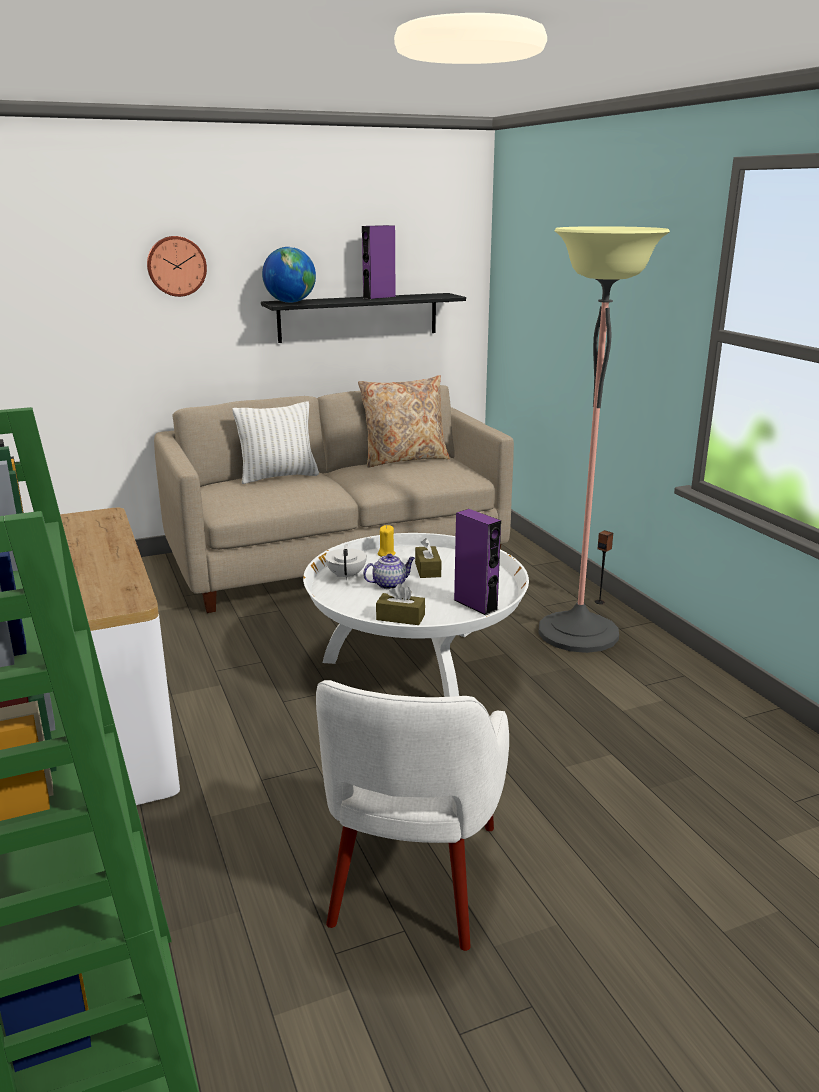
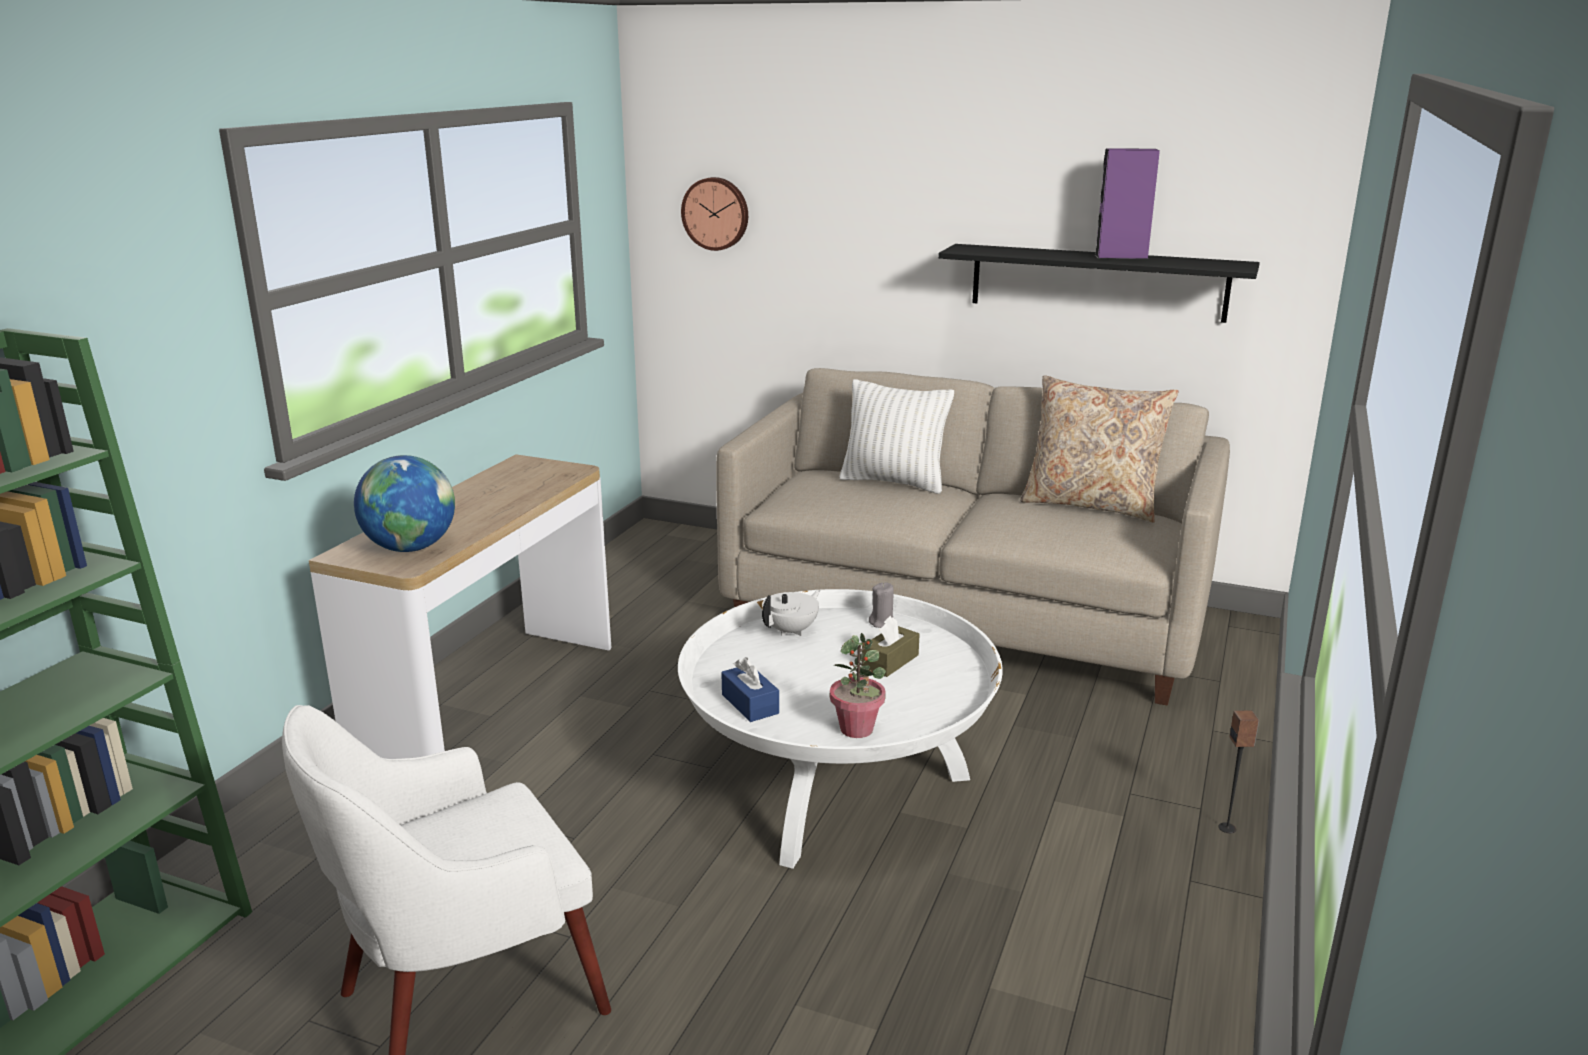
camera: 45 degrees right, 0 degrees up
wall clock [147,236,207,297] -> wall clock moved to [681,177,748,251]
globe [262,247,316,303] -> globe moved to [354,455,455,552]
teapot [363,554,415,589] -> none
brown tissue box [376,584,425,625] -> blue tissue box [721,657,779,722]
yellow candle [378,525,396,557] -> grey candle [869,582,894,628]
purple speaker [454,509,501,615] -> potted plant [830,633,886,738]
floor lamp [538,226,670,653] -> none

